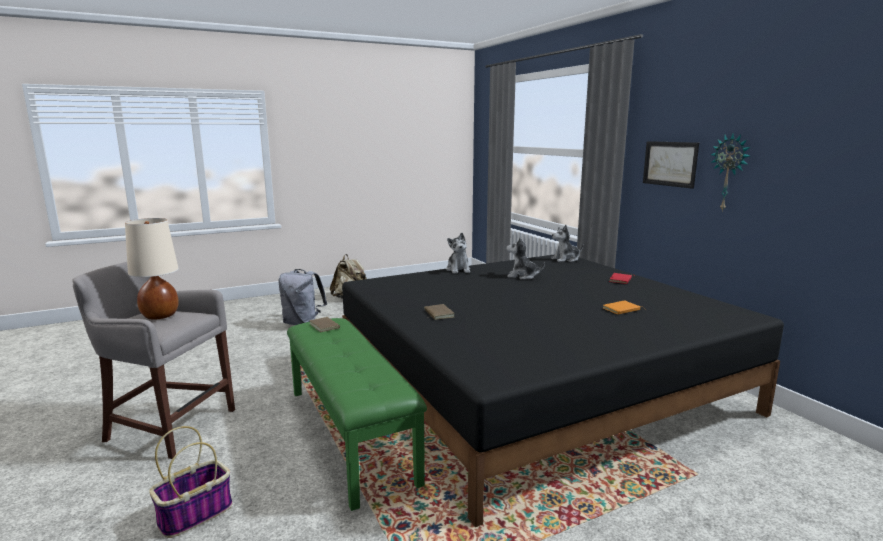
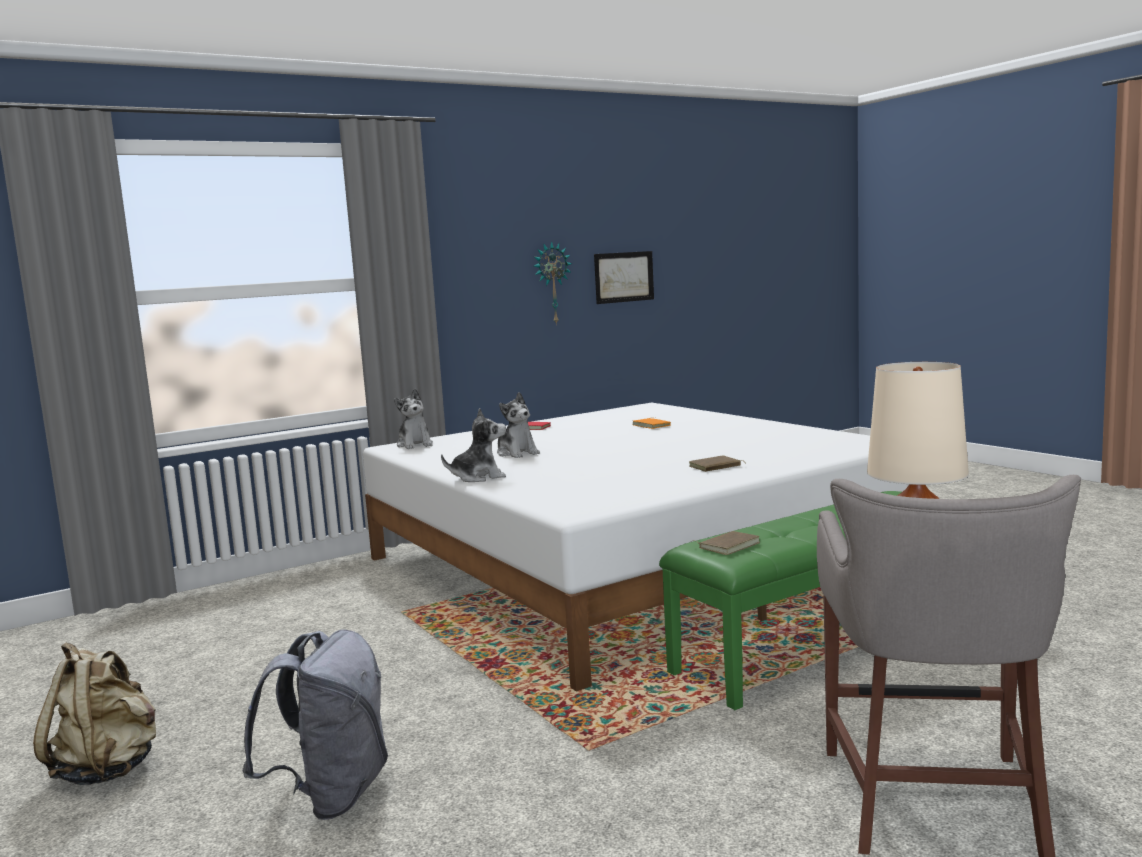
camera: 95 degrees left, 5 degrees down
basket [149,426,232,538] -> none
black bed [342,254,784,527] -> white bed [363,402,909,692]
plush toy [506,237,545,280] -> plush toy turned 45 degrees counterclockwise [497,392,540,458]
picture [643,141,699,189] -> picture moved to [594,251,654,304]

